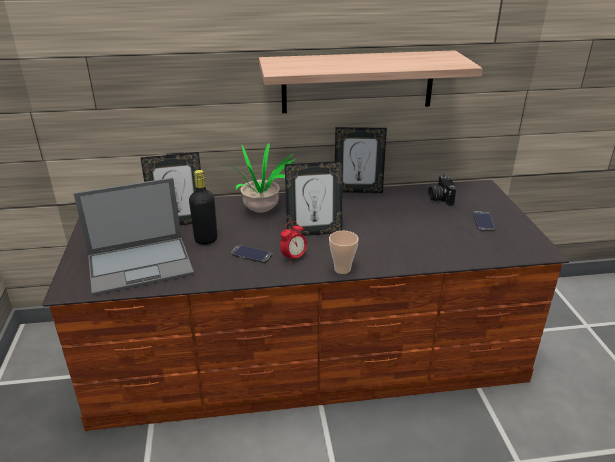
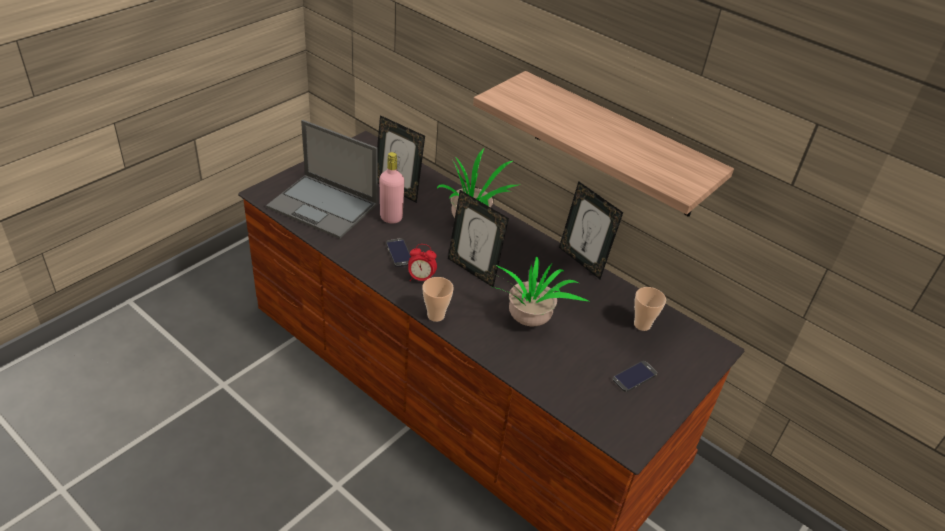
camera: 45 degrees right, 10 degrees up
black bottle [189,170,218,245] -> pink bottle [380,152,404,223]
camera [428,174,456,206] -> cup [634,287,666,331]
none -> potted plant [494,257,589,326]

